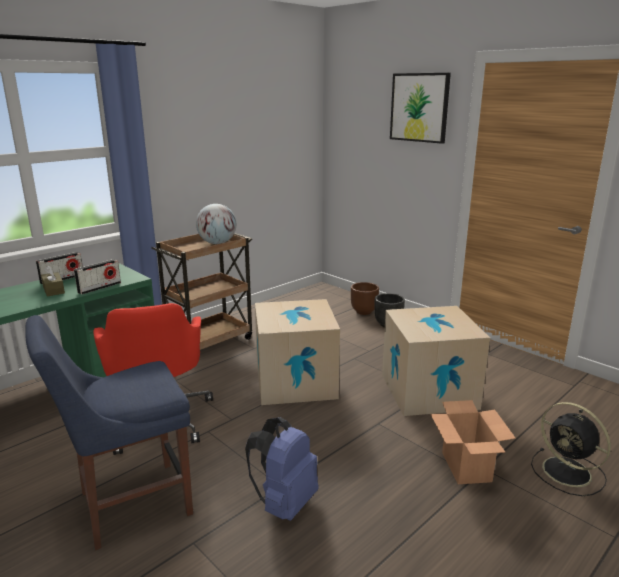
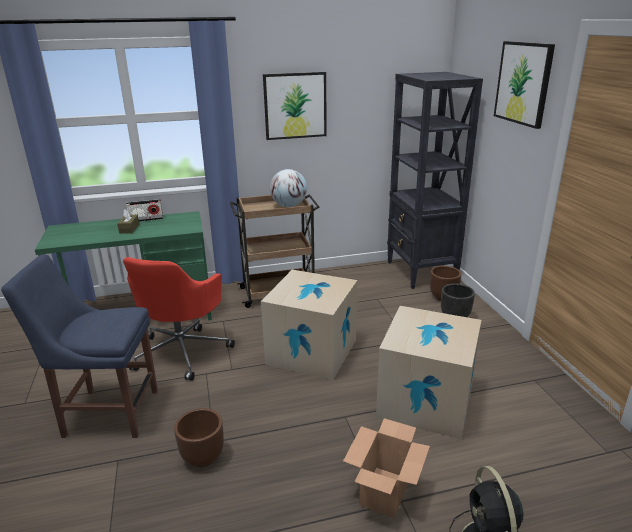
camera: 30 degrees right, 5 degrees up
radio [74,259,121,294] -> none
blue backpack [245,417,318,521] -> brown planter [174,408,224,467]
none -> picture [263,72,327,140]
none -> black bookcase [387,72,483,289]

